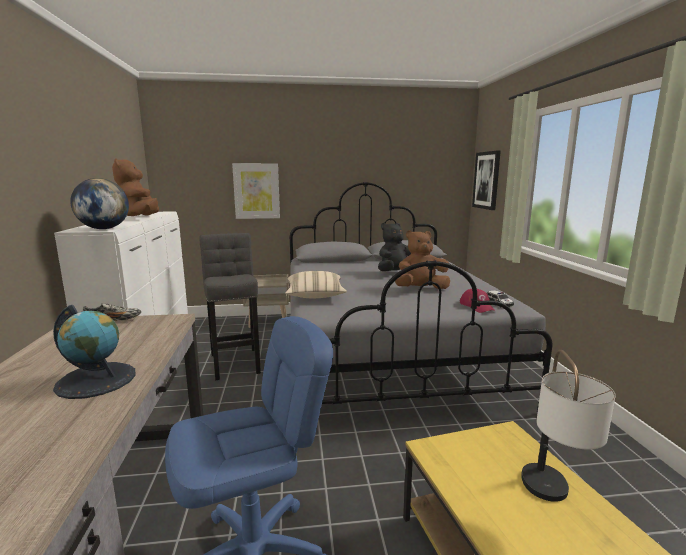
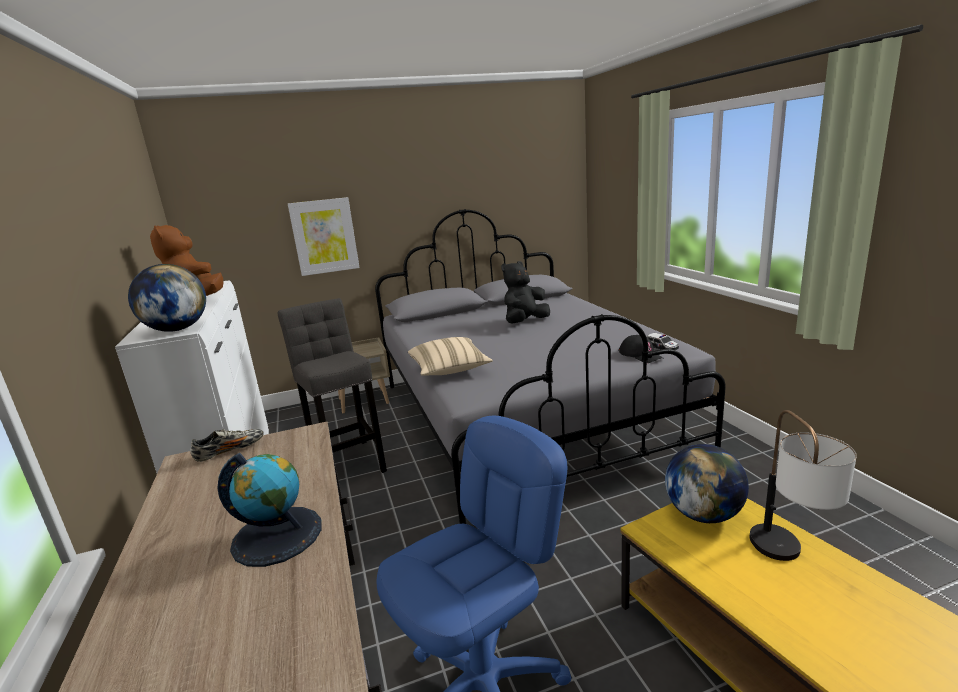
camera: 10 degrees left, 5 degrees up
brown plush toy [395,230,450,289] -> none
red cap [460,289,496,313] -> black cap [619,335,663,363]
picture [472,150,501,210] -> none
none -> globe [665,444,749,523]

